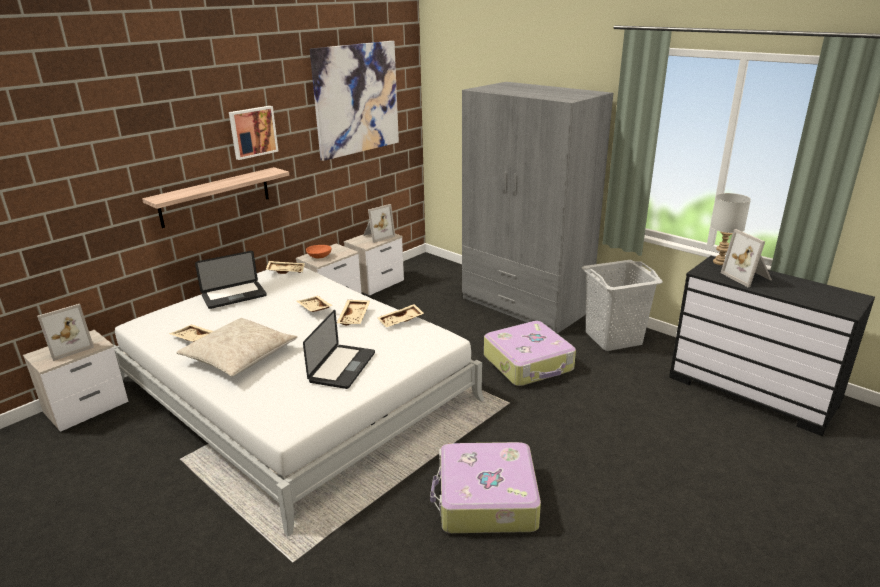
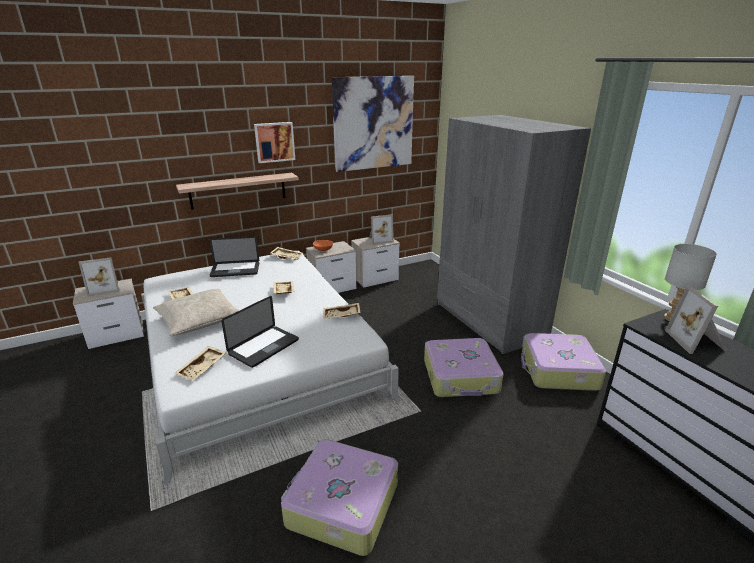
camera: 20 degrees right, 0 degrees up
beige tray [337,300,370,325] -> beige tray moved to [175,346,227,381]
grey laundry basket [582,260,663,351] -> suitcase [521,333,606,391]

